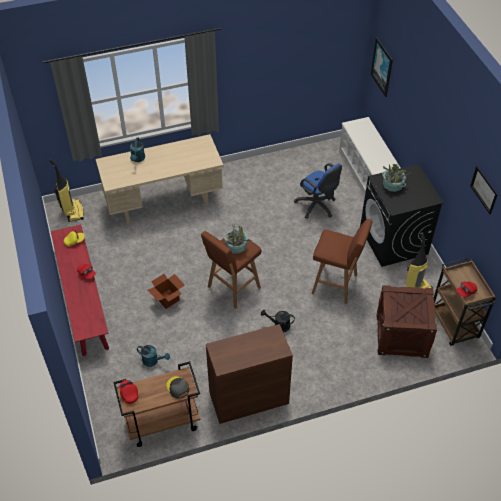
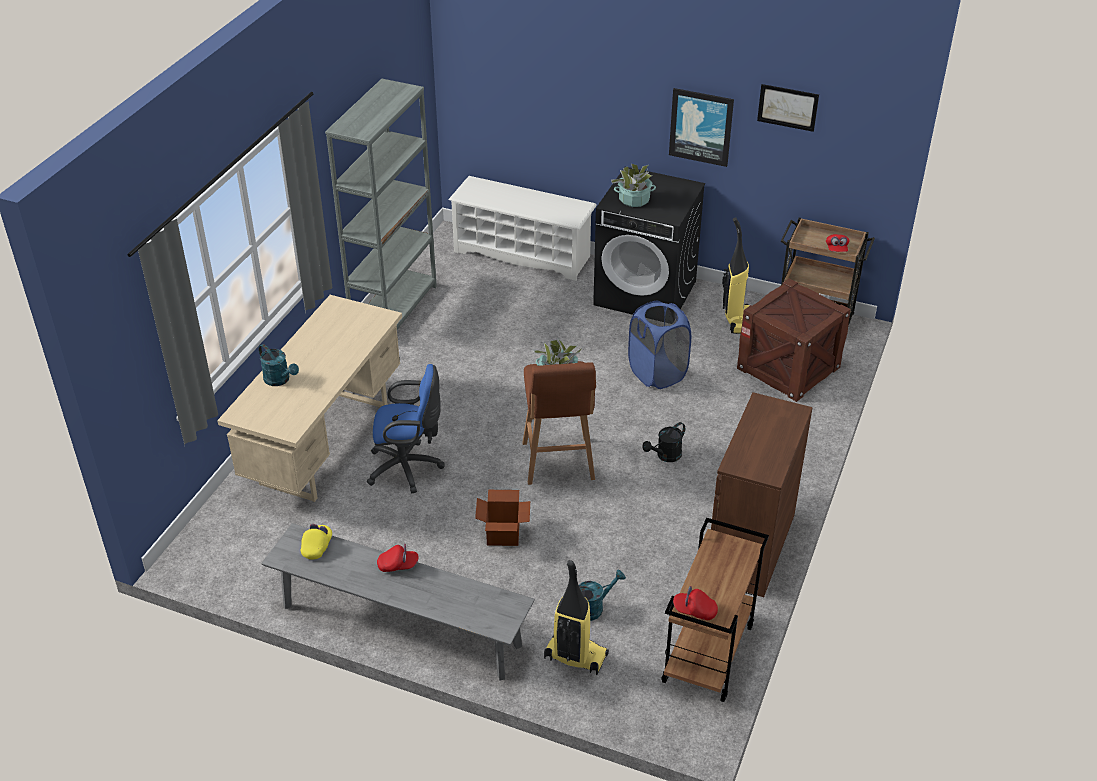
camera: 50 degrees left, 10 degrees down
vacuum cleaner [48,159,84,222] -> vacuum cleaner moved to [544,560,609,675]
red bench [51,224,109,356] -> grey bench [261,523,535,681]
grey cap [166,376,189,399] -> none
blue office chair [294,163,342,219] -> blue office chair moved to [367,364,445,493]
brown stool [311,219,373,304] -> blue laundry basket [628,301,691,389]
picture [371,37,393,97] -> picture moved to [669,88,734,167]
none -> grey bookcase [325,79,437,330]

